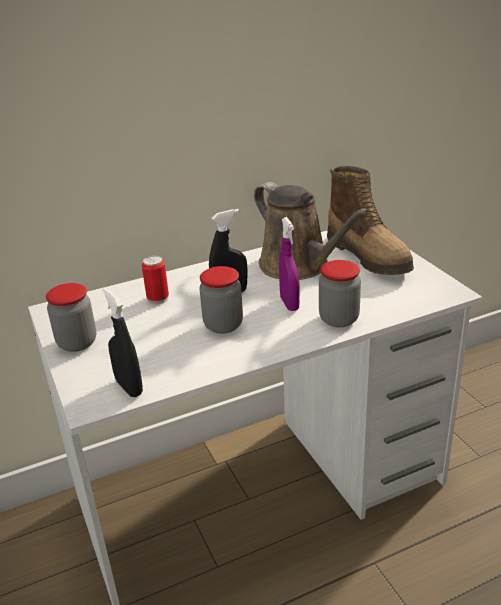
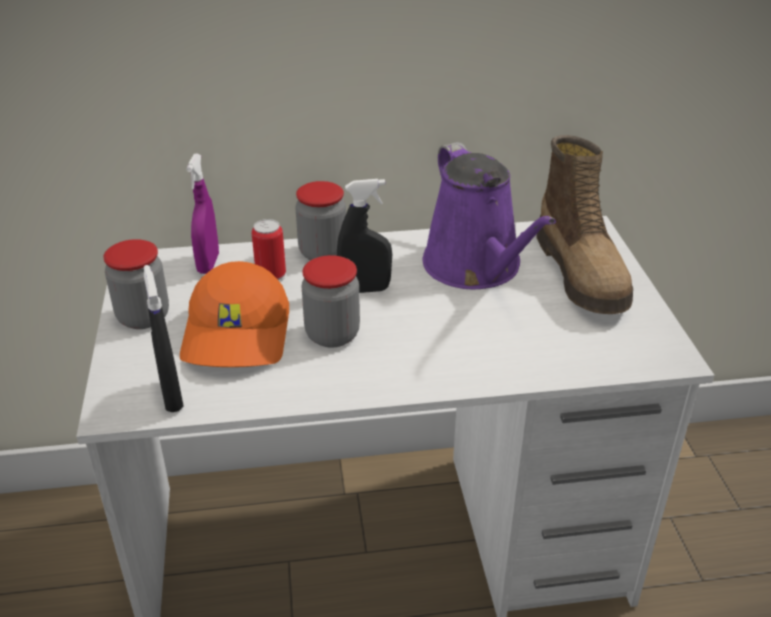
camera: 15 degrees right, 5 degrees up
brown watering can [254,182,369,280] -> purple watering can [423,142,556,289]
purple spray bottle [279,217,300,311] -> purple spray bottle moved to [187,154,219,274]
jar [319,260,361,327] -> jar moved to [295,181,346,260]
none -> orange cap [180,261,289,367]

